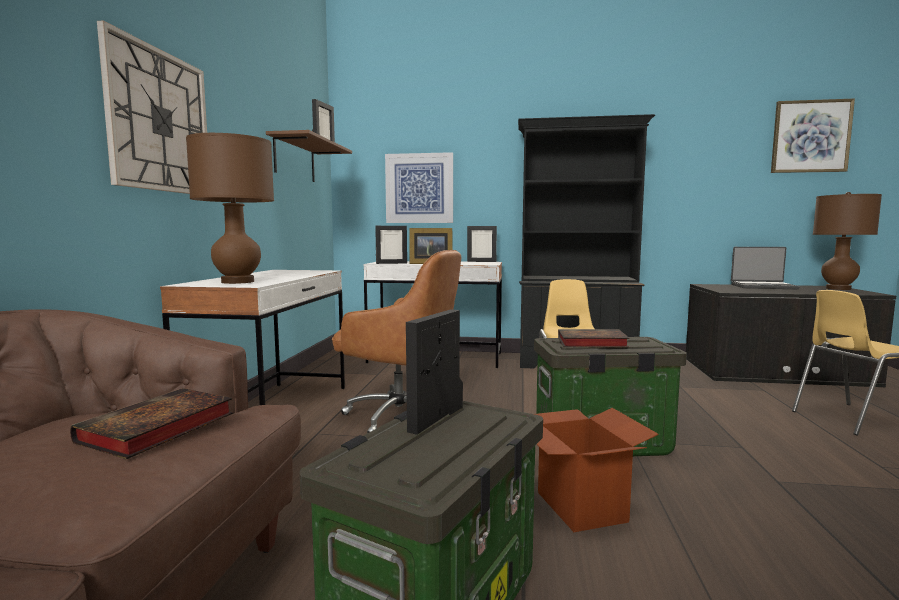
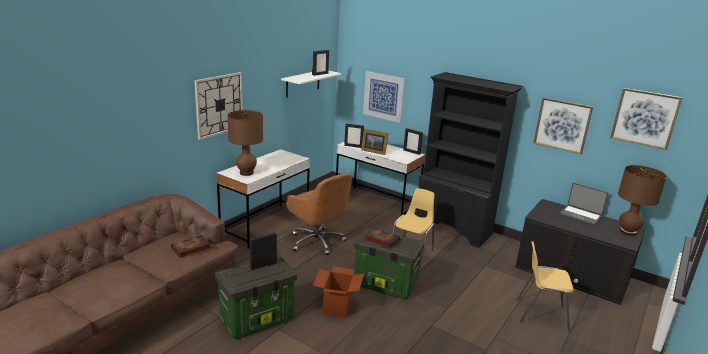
camera: 25 degrees right, 15 degrees up
brown shelf [266,130,352,182] -> white shelf [281,71,341,97]
none -> picture [533,97,593,154]

